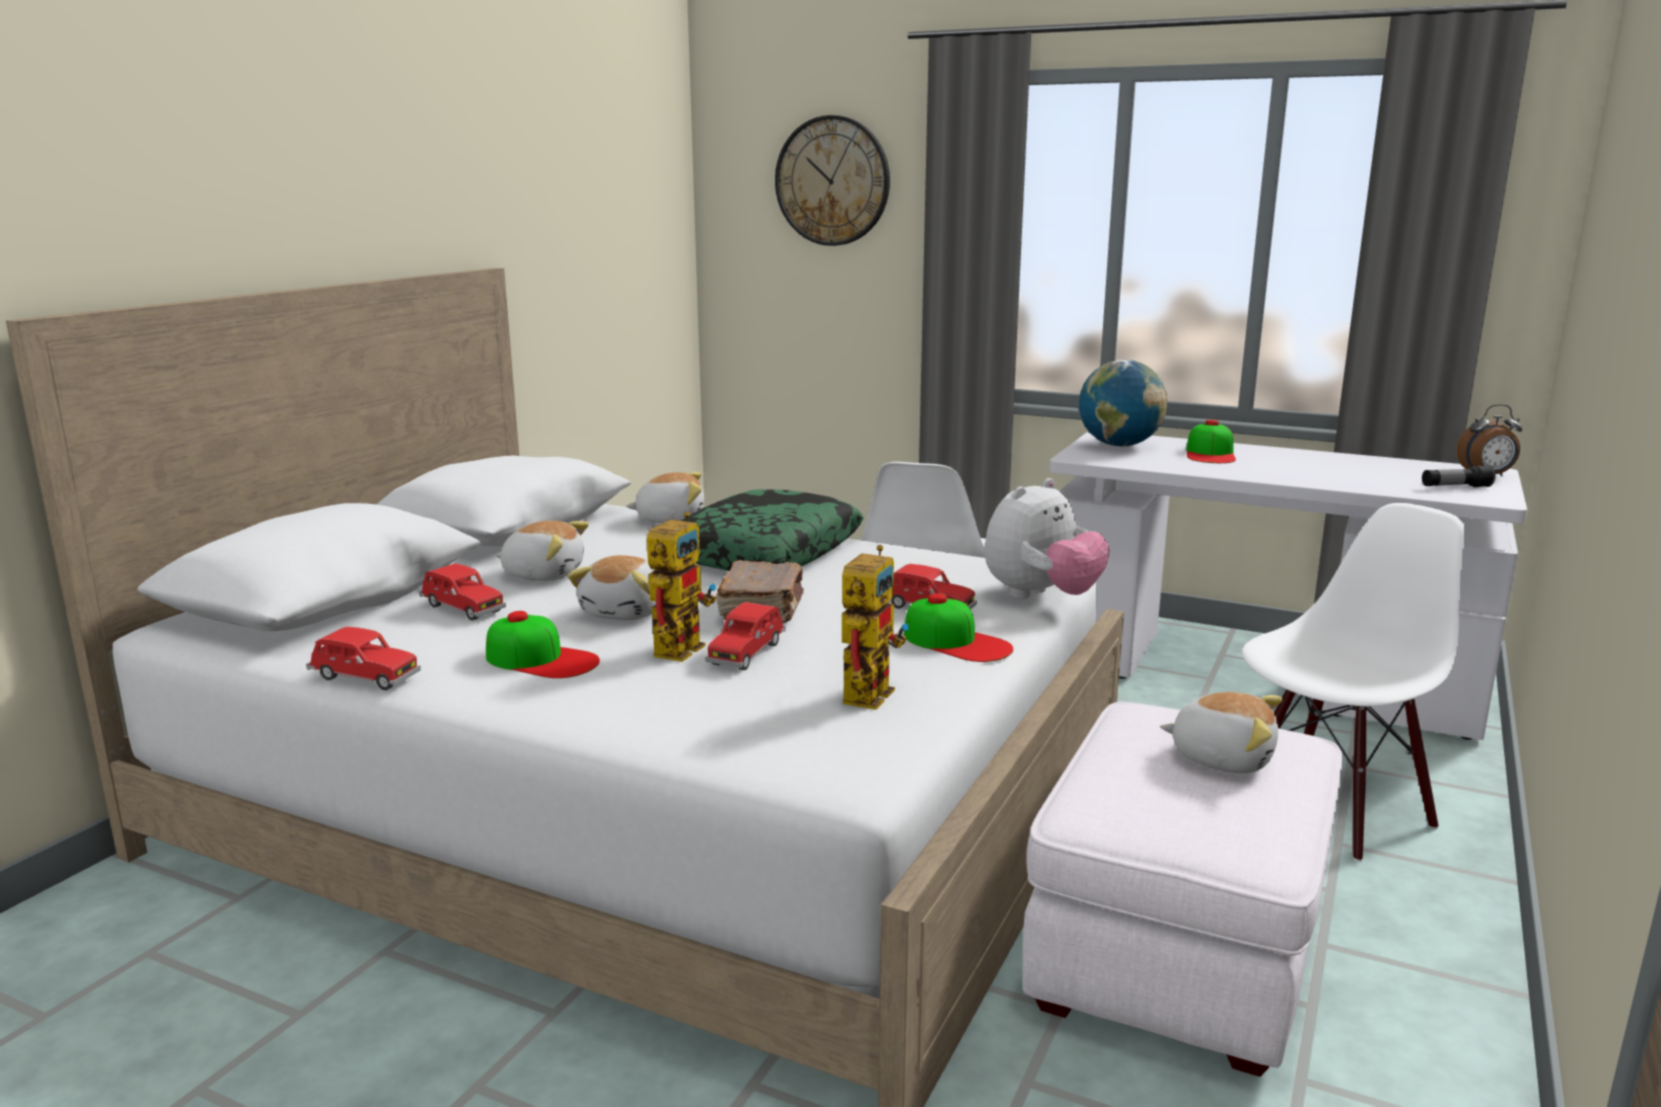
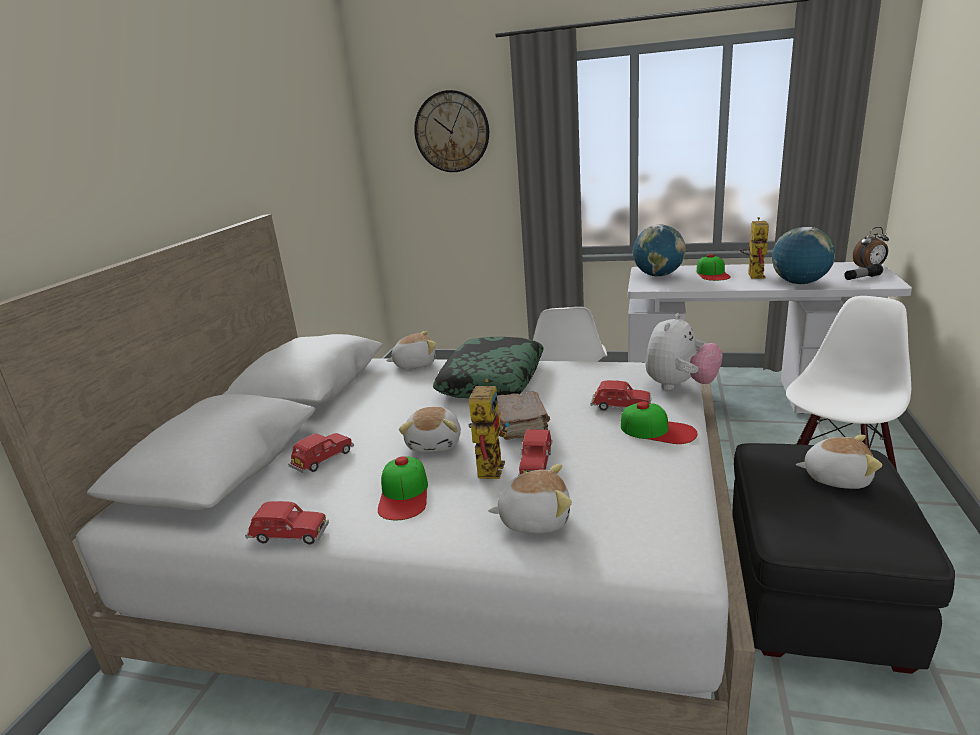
camera: 10 degrees left, 5 degrees up
red toy car [419,563,506,621] -> red toy car turned 75 degrees counterclockwise [288,433,354,473]
cap [486,611,600,678] -> cap turned 75 degrees clockwise [378,456,428,520]
plush toy [494,521,589,581] -> plush toy moved to [488,464,572,534]
toy robot [842,545,909,710] -> toy robot moved to [740,217,769,279]
white ottoman [1023,702,1342,1077] -> black ottoman [732,443,955,674]
none -> globe [772,227,835,284]

